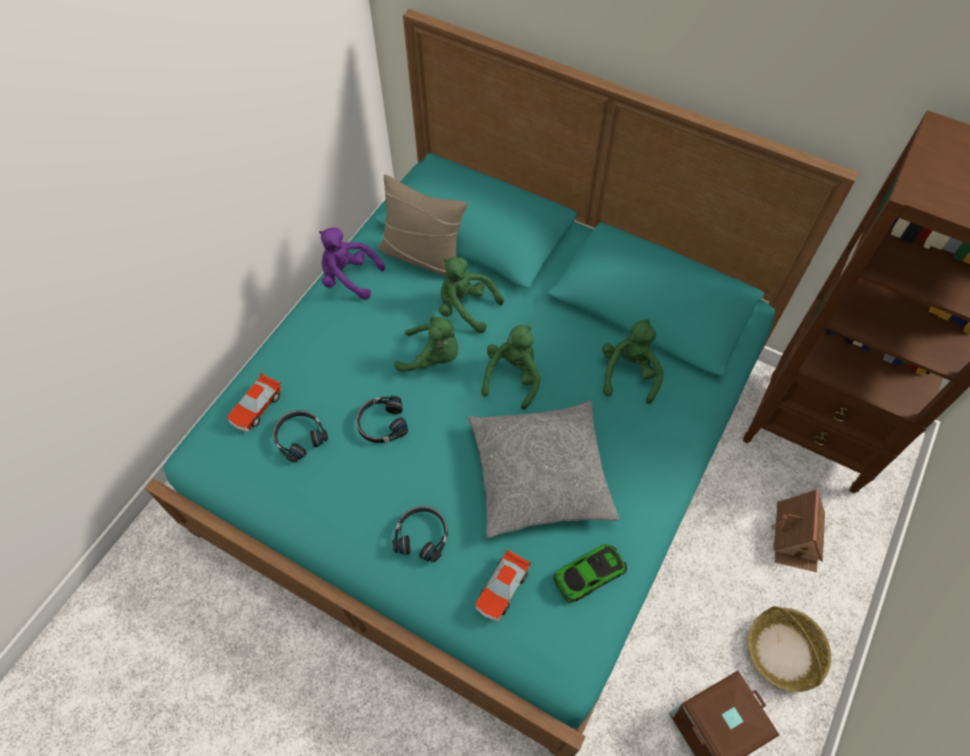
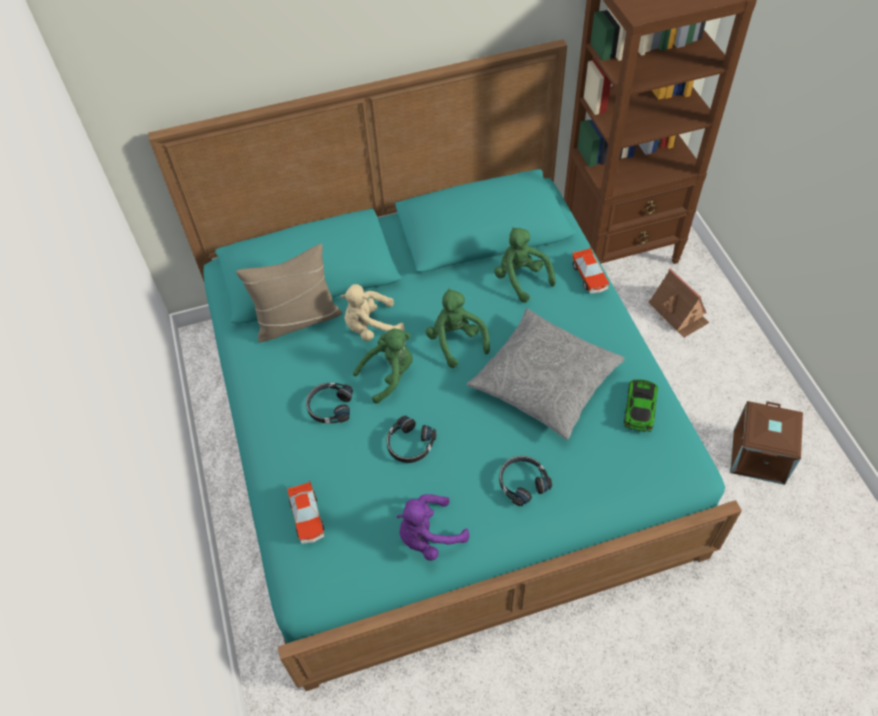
camera: 45 degrees left, 5 degrees down
black headphones [273,410,328,463] -> black headphones moved to [306,383,353,423]
purple plush toy [319,228,385,300] -> purple plush toy moved to [397,494,470,561]
green plush toy [439,257,504,333] -> beige plush toy [340,284,405,341]
toy car [475,548,531,622] -> toy car moved to [572,247,610,293]
basket [748,606,831,692] -> none

